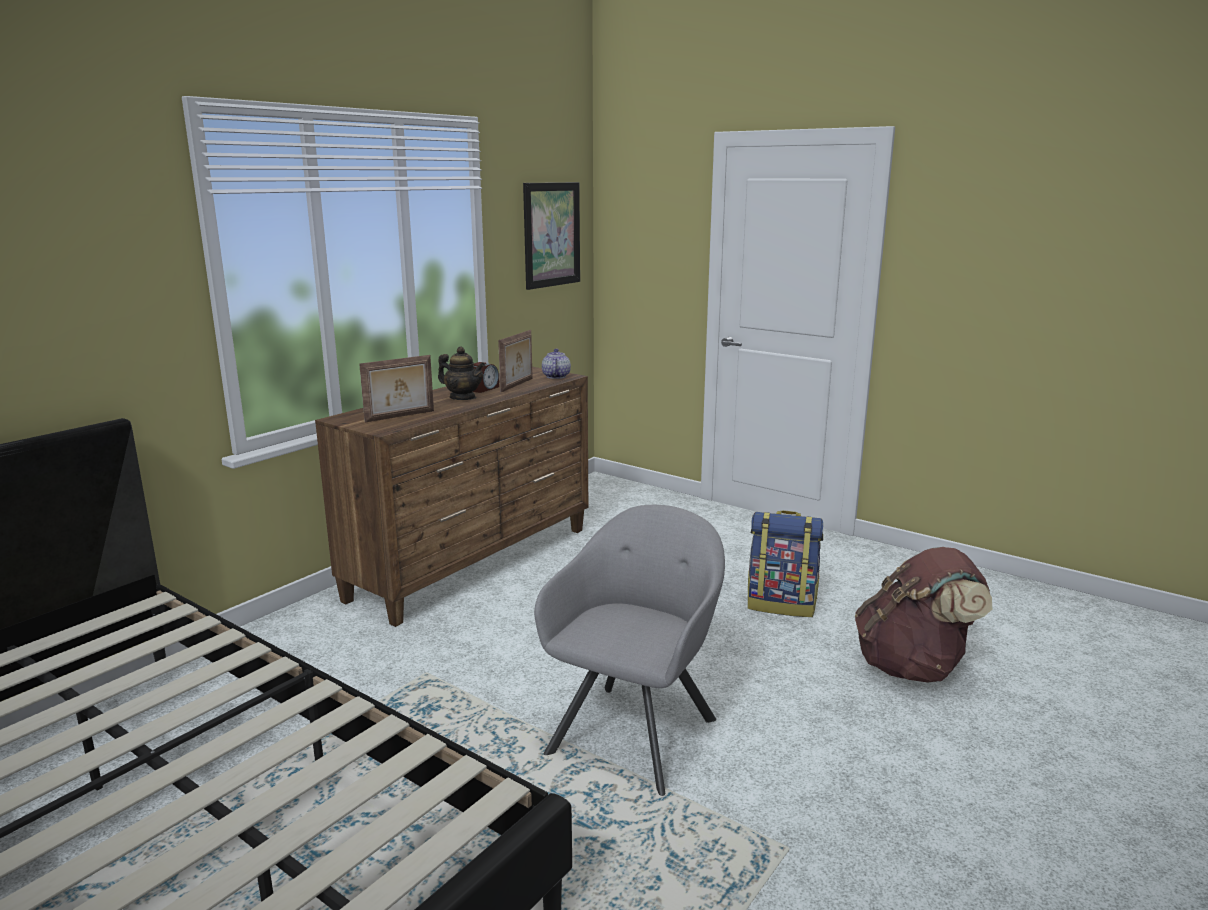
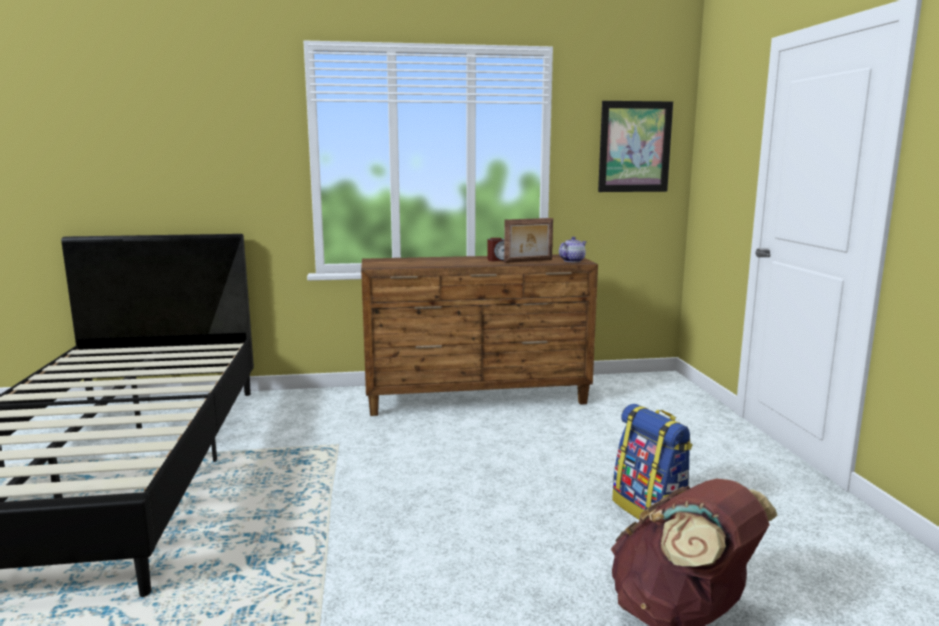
camera: 45 degrees right, 5 degrees down
picture frame [359,355,434,422] -> none
teapot [438,347,485,400] -> none
grey armchair [534,505,725,796] -> none

